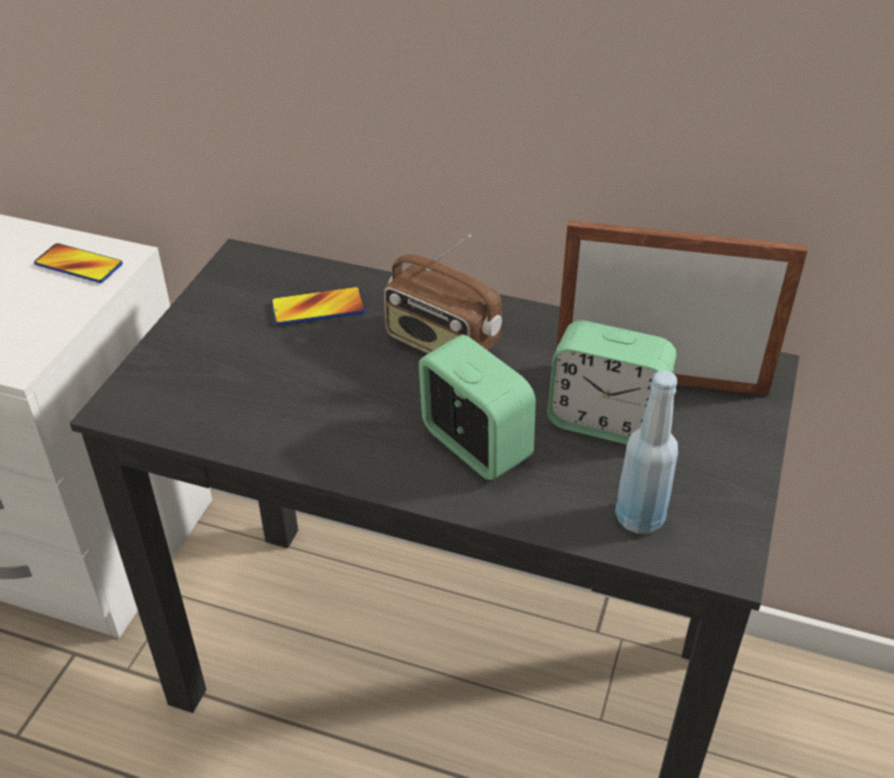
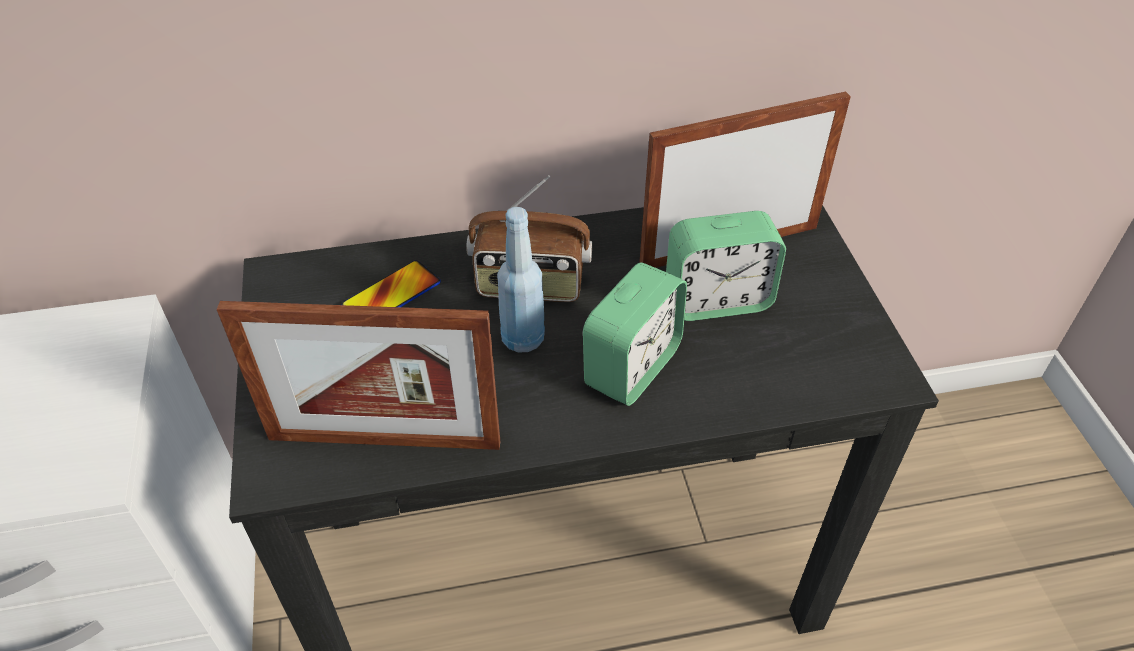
camera: 30 degrees left, 5 degrees up
phone [34,243,123,283] -> none
alarm clock [419,335,536,480] -> alarm clock turned 105 degrees clockwise [583,262,687,406]
blue bottle [615,370,678,534] -> blue bottle moved to [497,207,545,352]
none -> picture frame [216,301,500,450]

